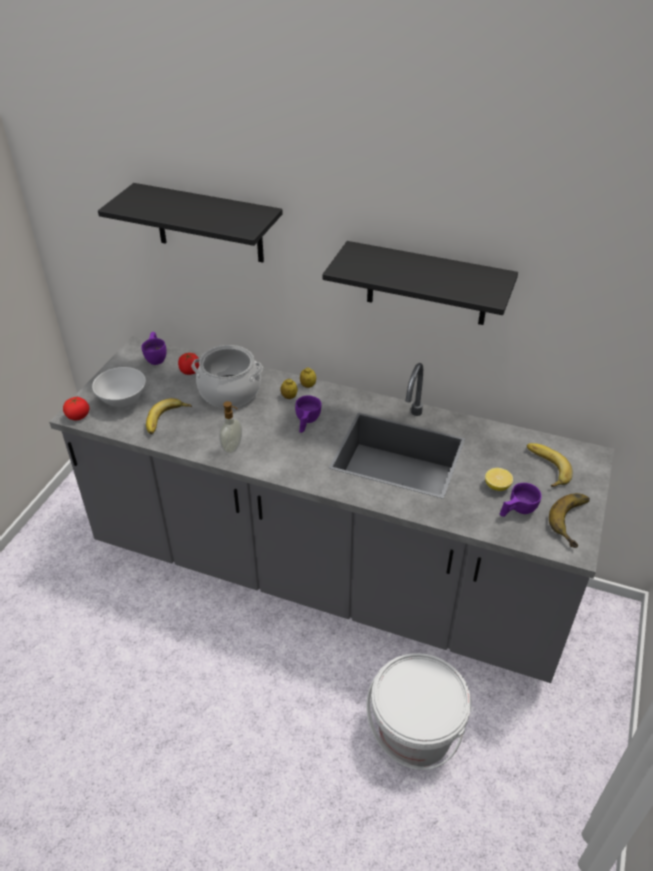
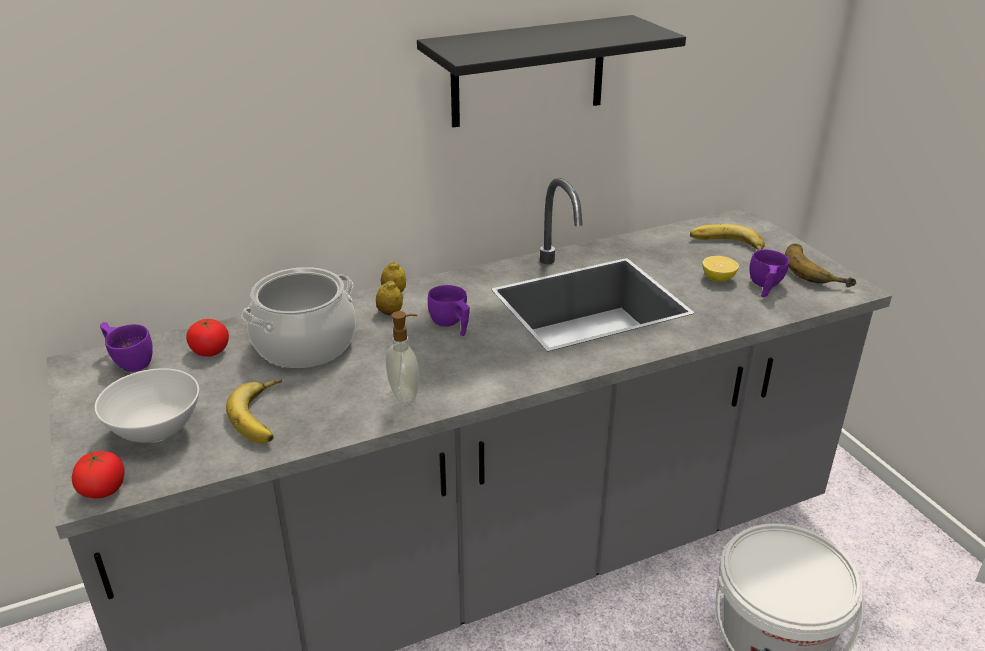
camera: 45 degrees left, 10 degrees down
black shelf [98,183,283,263] -> none

